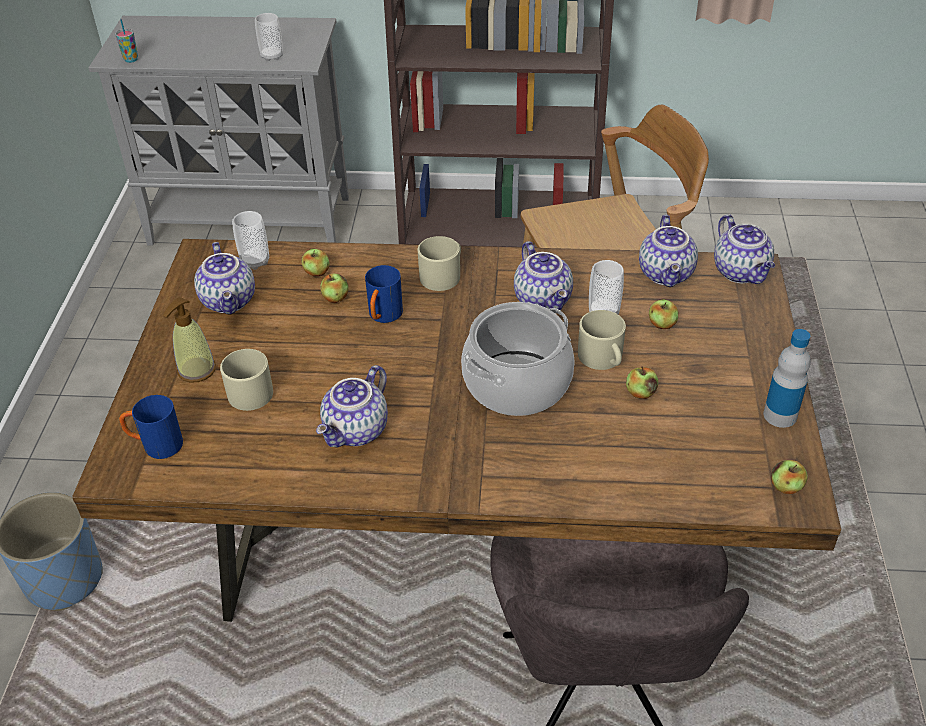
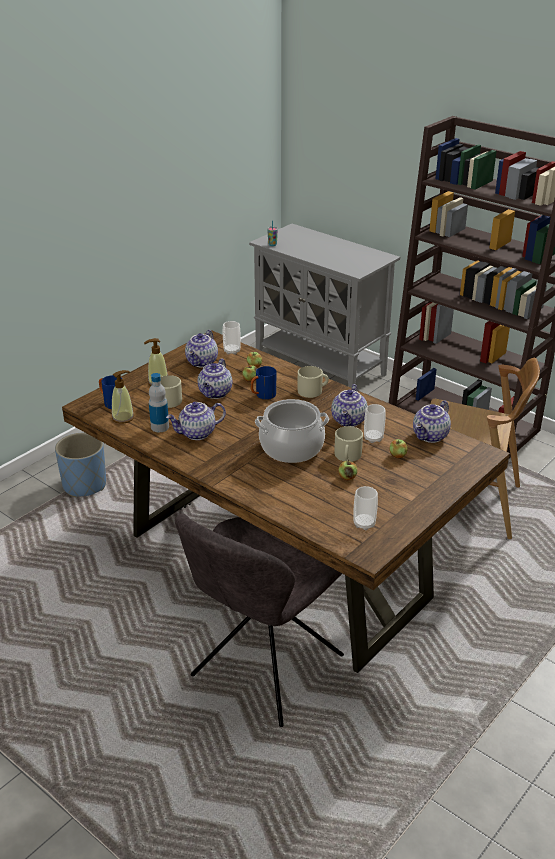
camera: 35 degrees right, 10 degrees down
cup [255,13,283,61] -> cup moved to [353,486,378,530]
teapot [714,214,775,284] -> teapot moved to [198,358,233,399]
bottle [763,329,811,428] -> bottle moved to [149,373,169,432]
apple [771,460,808,494] -> none
none -> soap dispenser [112,370,134,424]

